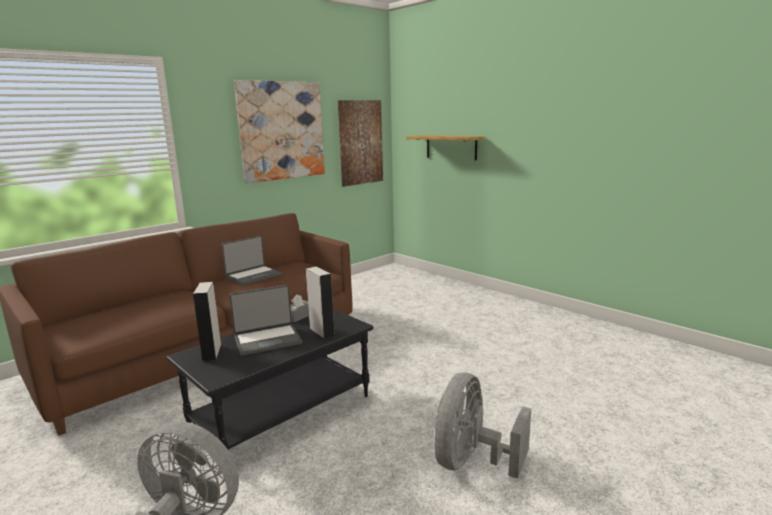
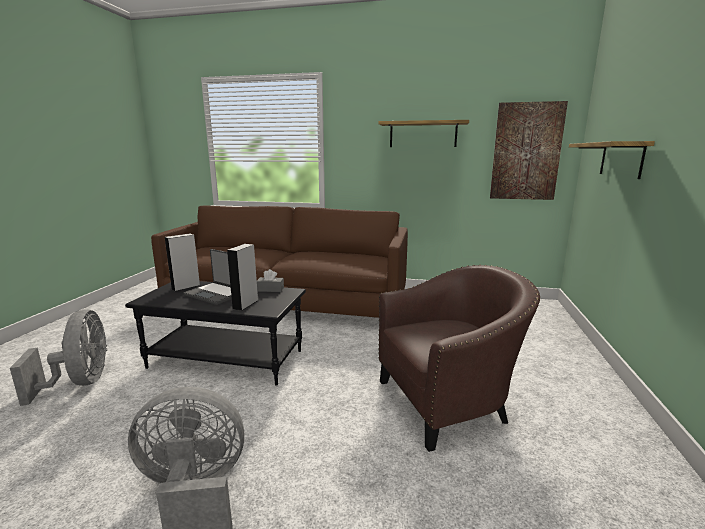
camera: 55 degrees right, 0 degrees up
laptop [221,236,282,285] -> none
picture [234,80,325,183] -> shelf [378,120,469,147]
none -> brown armchair [378,265,540,452]

